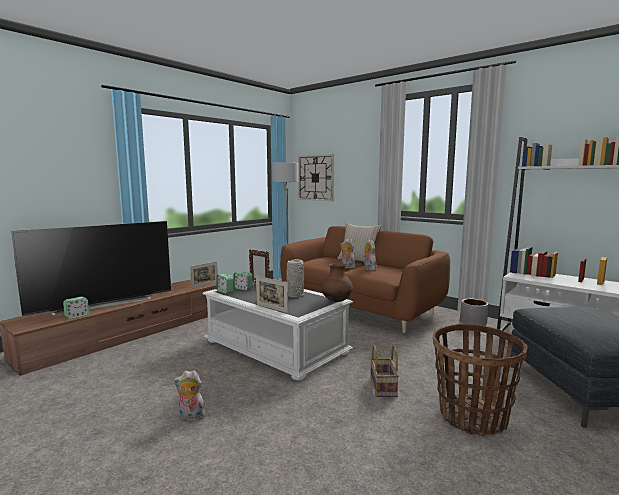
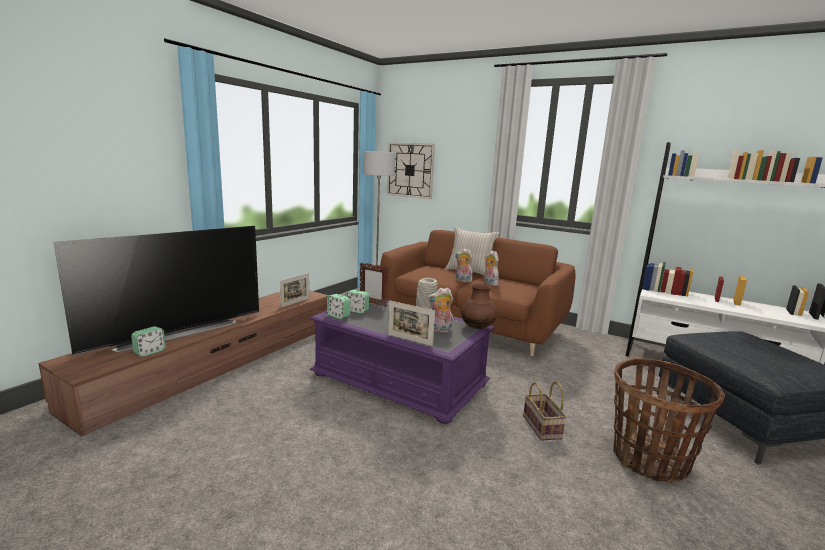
camera: 10 degrees left, 5 degrees up
plush toy [174,371,207,421] -> plush toy moved to [427,288,453,333]
white coffee table [202,282,353,381] -> purple coffee table [310,300,495,424]
grey planter [460,299,488,326] -> none

